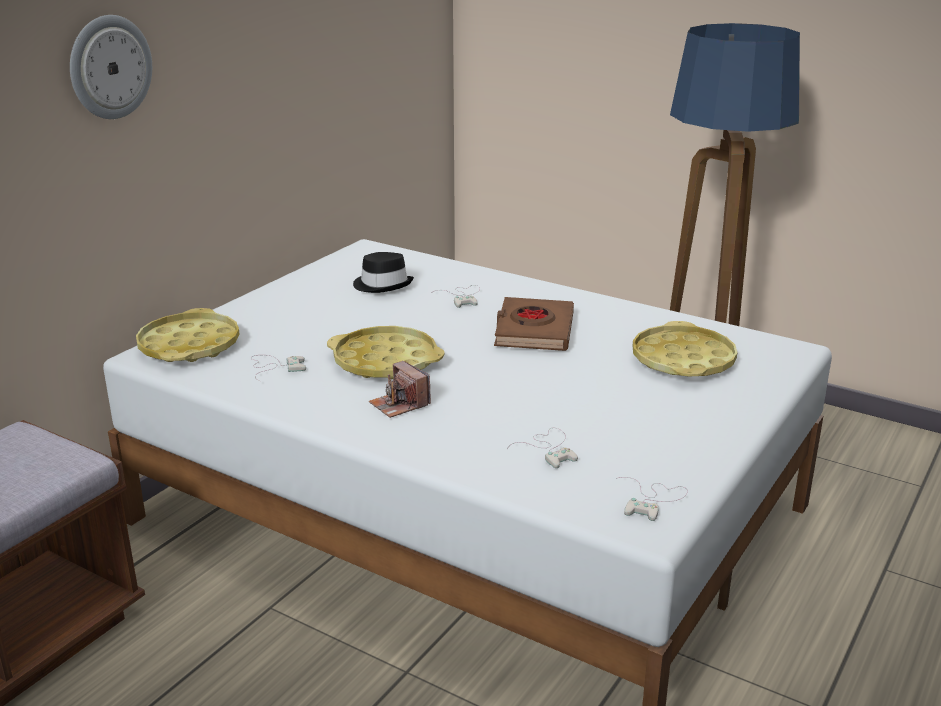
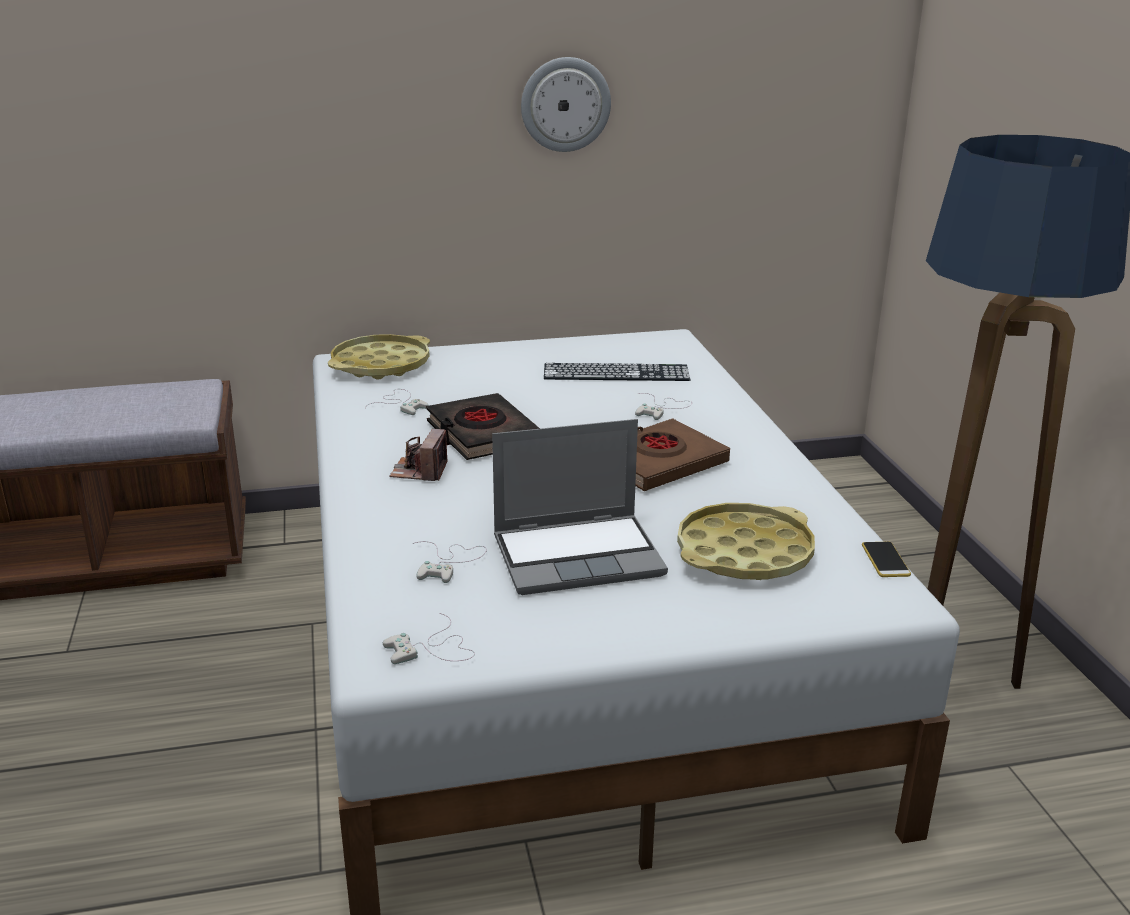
camera: 45 degrees right, 0 degrees up
wall clock [70,15,152,119] -> wall clock moved to [521,57,611,152]
yellow tray [327,326,445,379] -> black book [426,393,540,460]
black hat [353,252,414,293] -> keyboard [544,363,691,381]
none -> laptop [492,419,668,595]
none -> phone [862,542,911,577]

